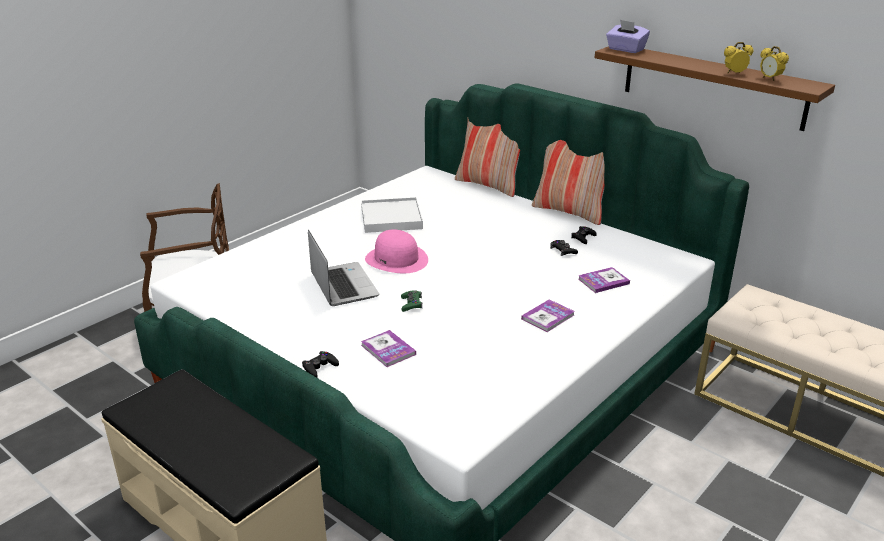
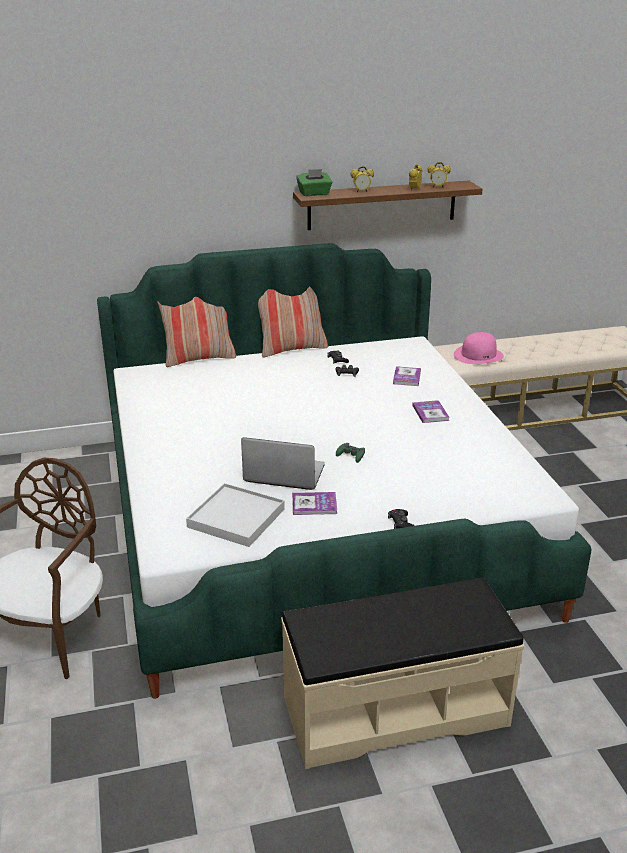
camera: 55 degrees left, 0 degrees up
white tray [361,197,423,233] -> white tray moved to [186,483,285,547]
book [361,330,416,367] -> book moved to [292,492,337,515]
pink hat [365,229,428,273] -> pink hat moved to [454,332,504,364]
purple tissue box [606,20,650,53] -> green tissue box [296,169,332,196]
none -> alarm clock [351,166,374,192]

